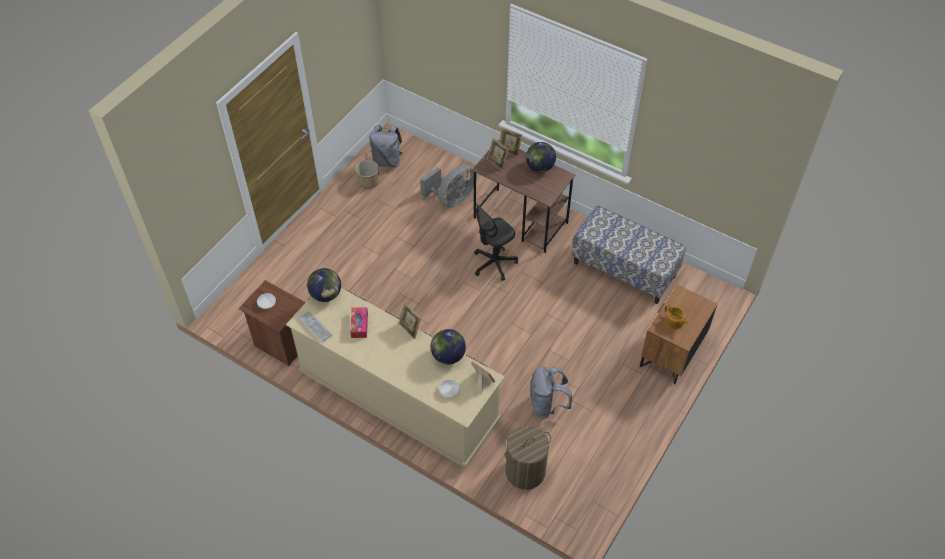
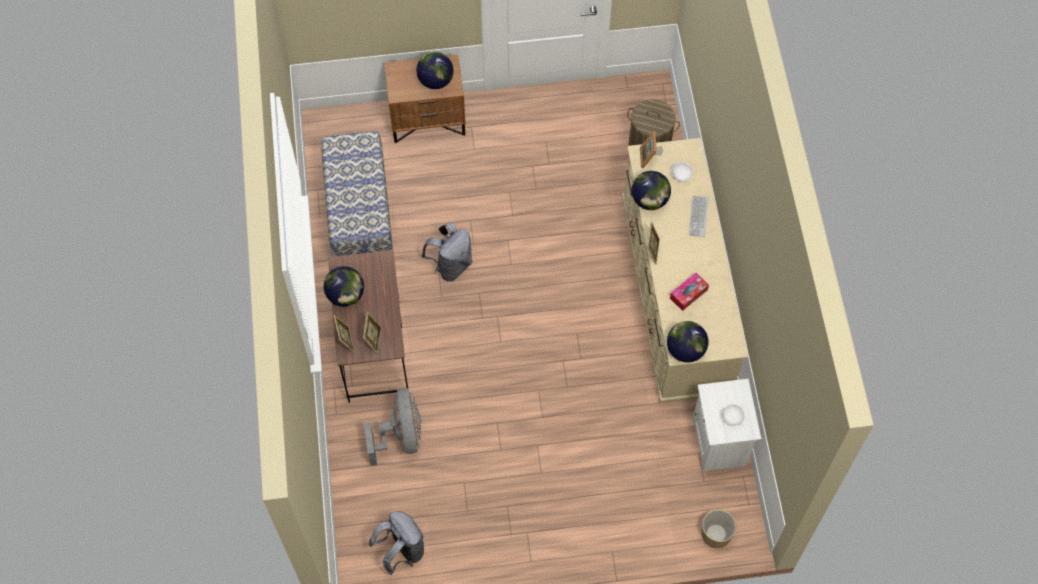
camera: 130 degrees left, 10 degrees up
brown nightstand [239,280,306,366] -> white nightstand [692,379,761,472]
keyboard [298,311,333,343] -> keyboard moved to [689,196,708,237]
planter [355,160,379,189] -> planter moved to [701,509,736,548]
grey fan [421,164,477,208] -> grey fan turned 75 degrees clockwise [364,388,422,466]
black office chair [474,203,518,281] -> none
grey backpack [530,366,572,418] -> grey backpack moved to [421,222,473,282]
teapot [664,304,689,329] -> globe [416,52,454,89]

